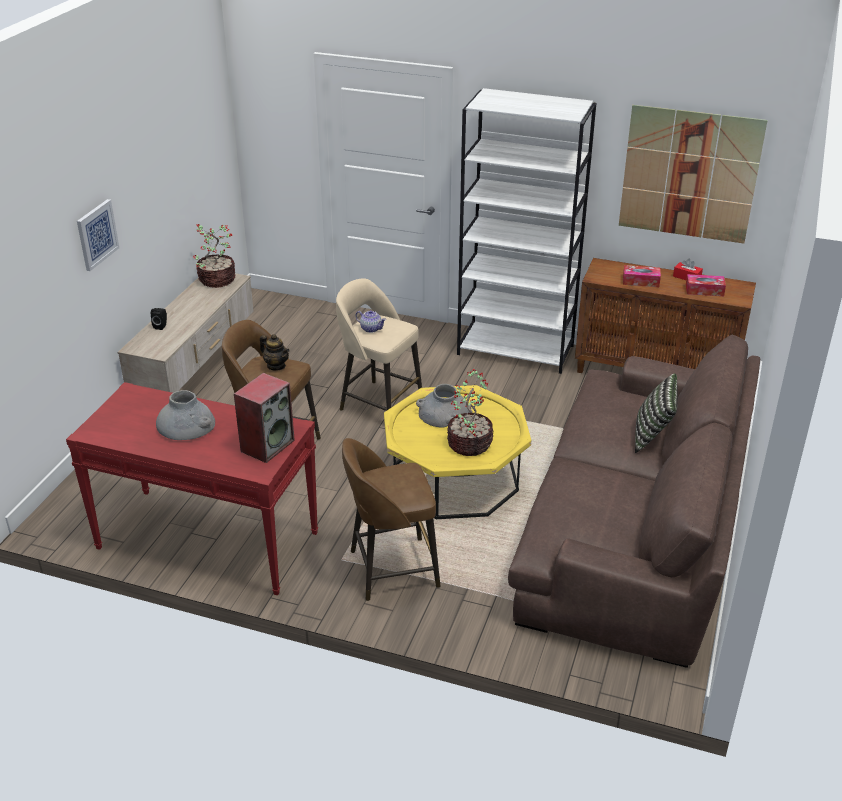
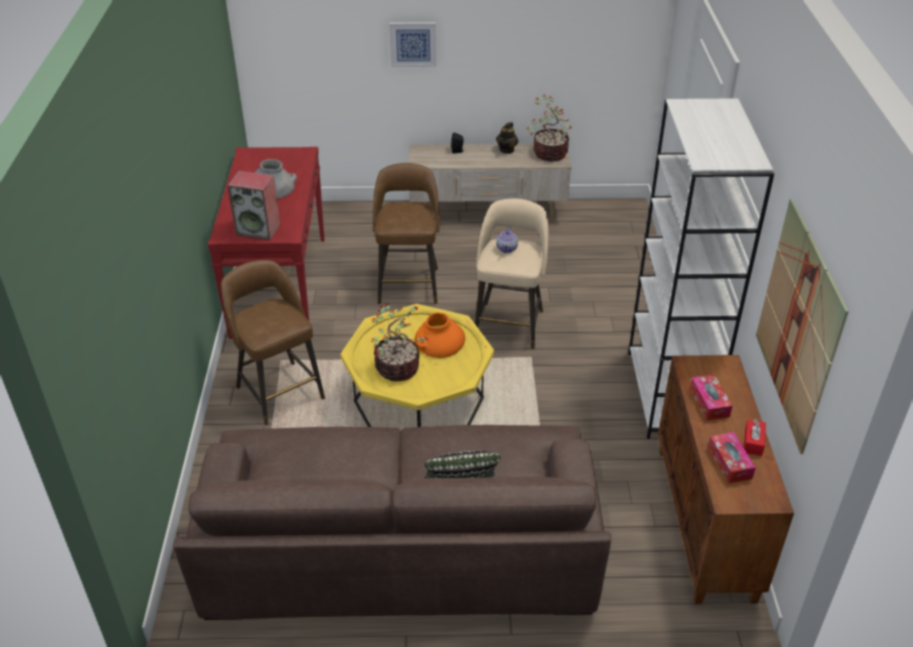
camera: 70 degrees right, 5 degrees up
teapot [260,334,290,370] -> teapot moved to [496,122,518,154]
grey vase [416,384,470,427] -> orange vase [414,312,465,358]

